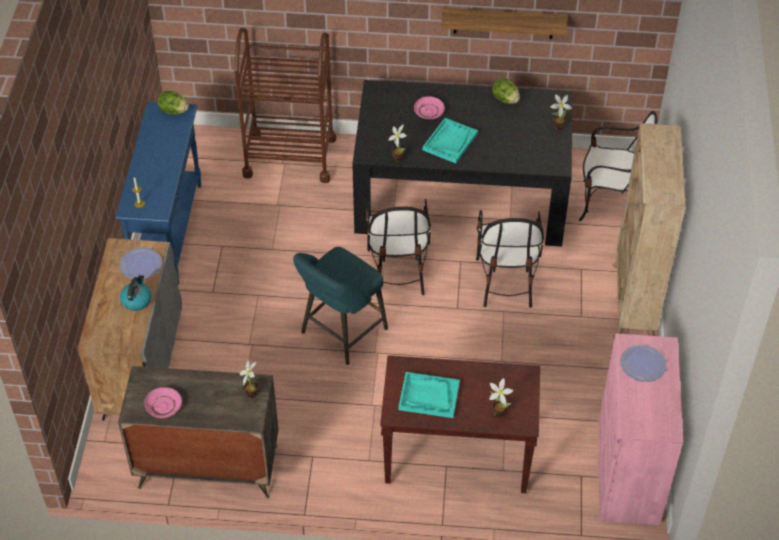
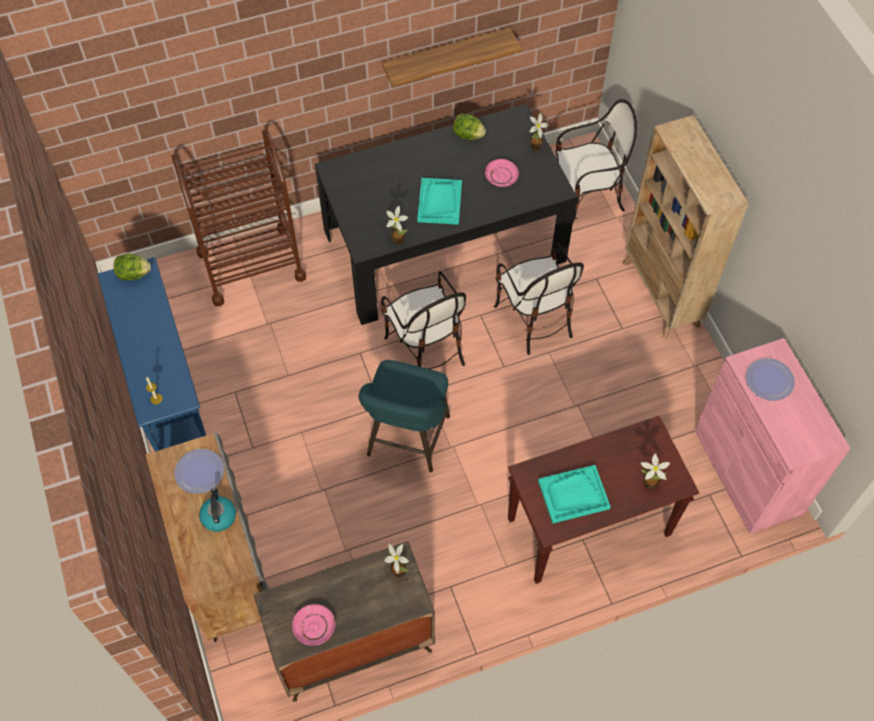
camera: 25 degrees left, 10 degrees up
pink plate [414,96,445,120] -> pink plate moved to [485,159,519,187]

